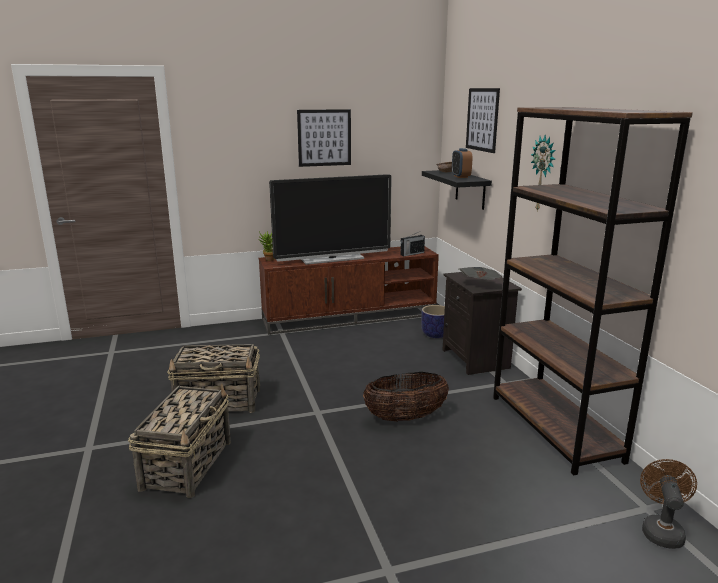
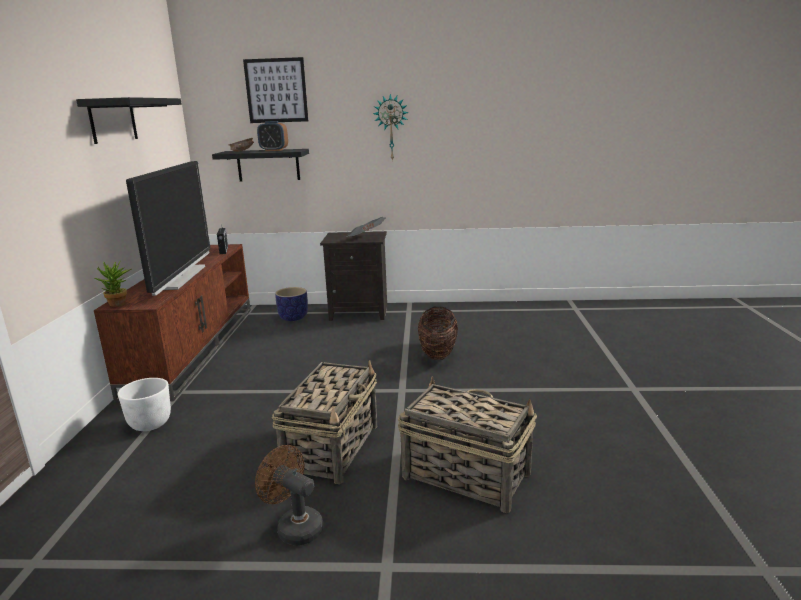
camera: 70 degrees left, 0 degrees up
picture [297,109,351,167] -> black shelf [76,97,182,144]
brown bookcase [493,107,693,476] -> none
brown fan [640,459,697,549] -> brown fan moved to [255,445,324,546]
none -> white planter [118,378,171,431]

